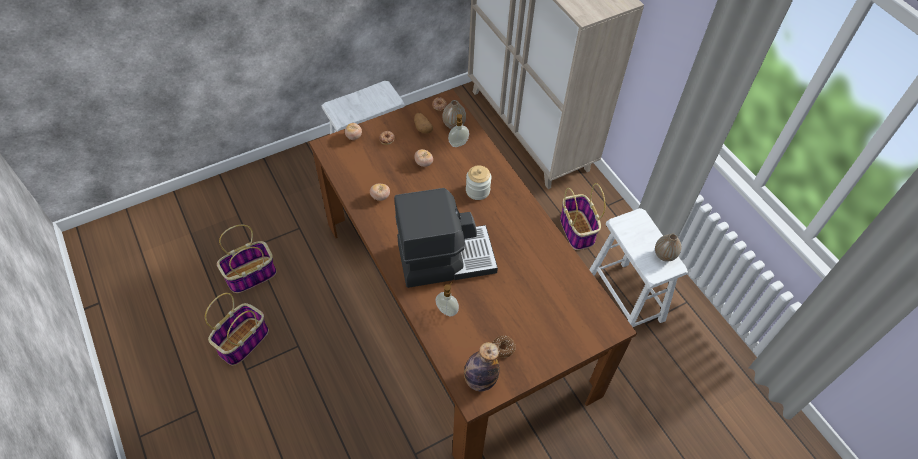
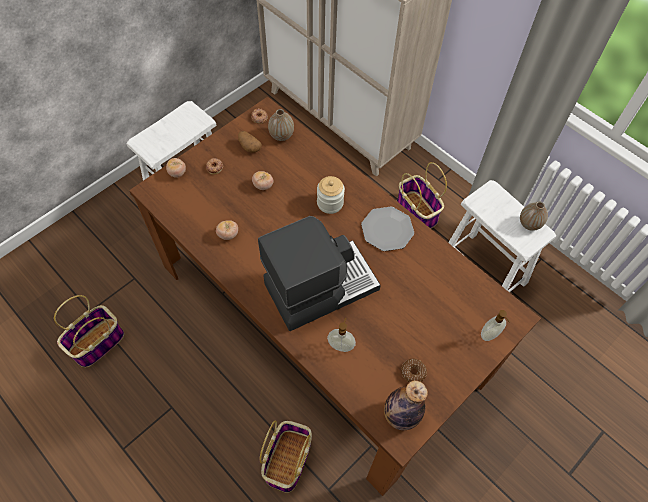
camera: 15 degrees left, 5 degrees up
basket [205,293,269,366] -> basket moved to [260,420,312,493]
soap dispenser [448,114,469,147] -> soap dispenser moved to [481,310,510,341]
none -> plate [361,207,414,251]

